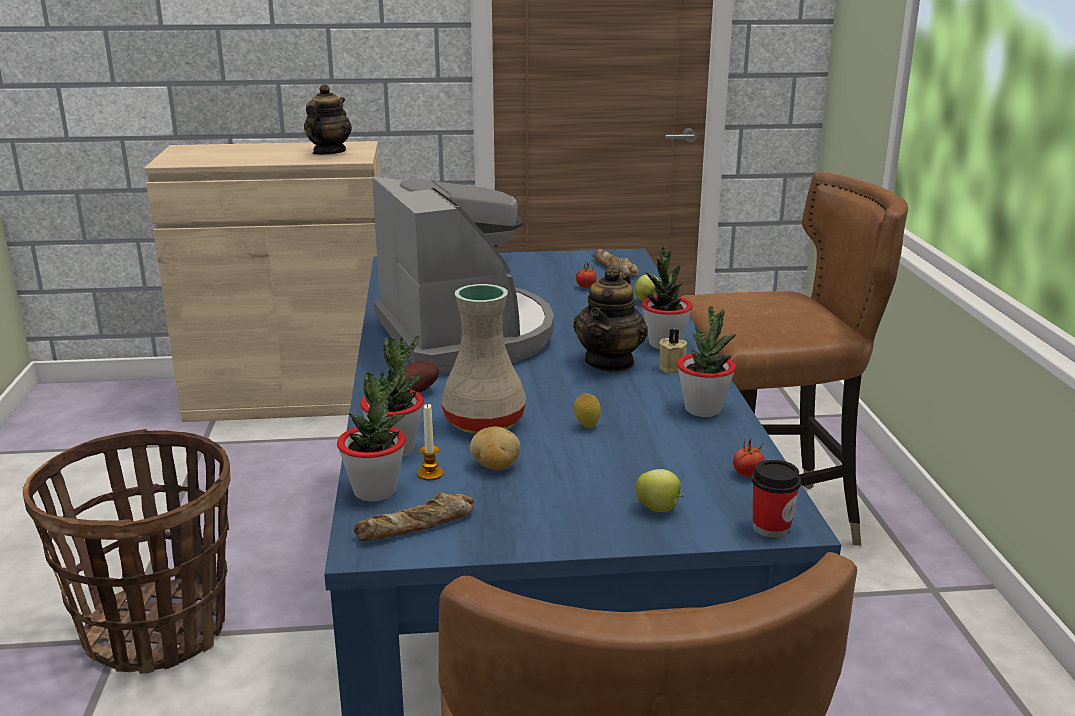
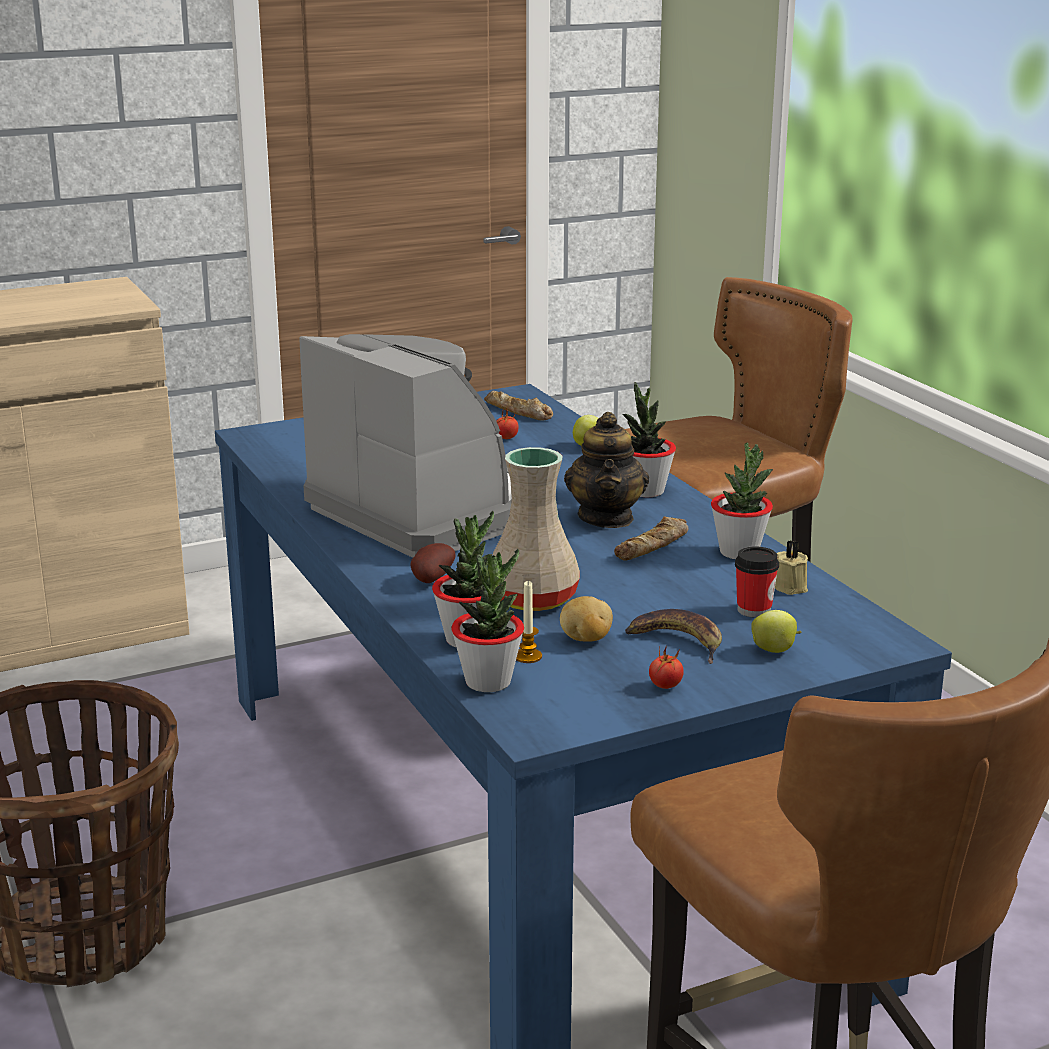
camera: 20 degrees left, 0 degrees up
teapot [304,84,352,155] -> none
bread [354,492,474,541] -> bread moved to [614,516,688,561]
lemon [574,393,601,428] -> none
beige candle [659,329,687,373] -> beige candle moved to [775,540,808,595]
tomato [733,438,765,477] -> tomato moved to [649,646,684,689]
cup [752,460,801,538] -> cup moved to [735,546,779,618]
none -> banana [625,609,722,664]

